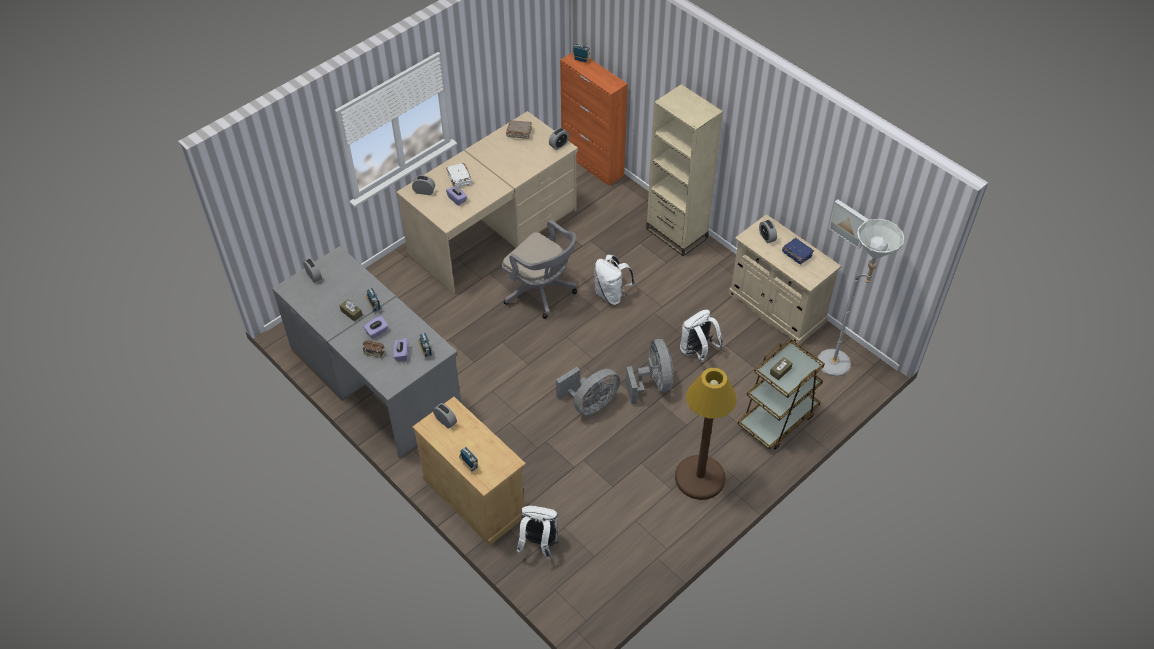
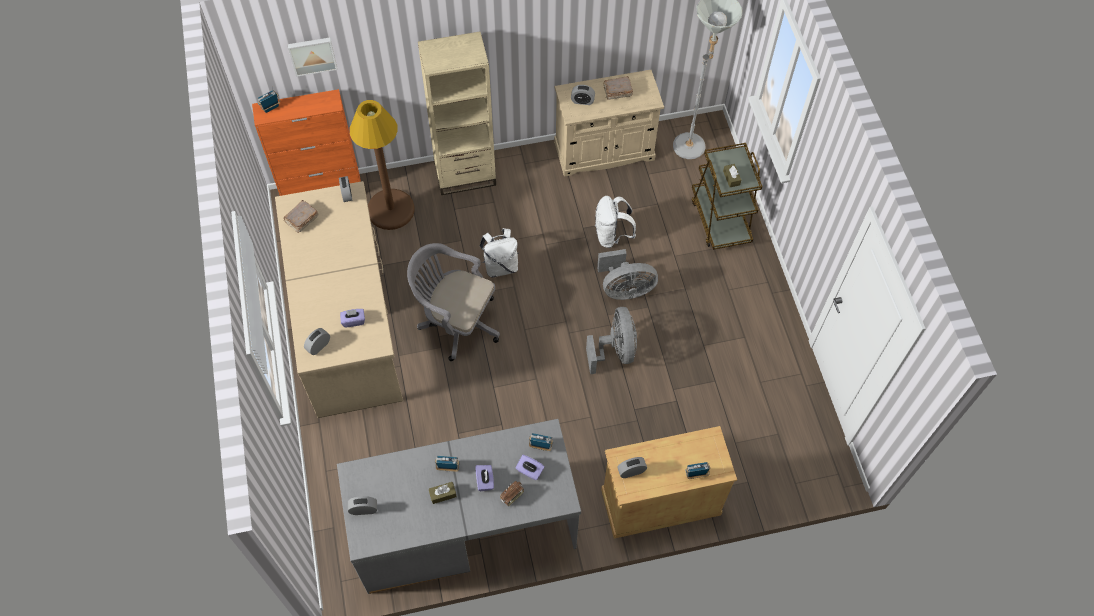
camera: 60 degrees left, 10 degrees up
white book [446,163,472,188] -> none
grey office chair [502,220,577,319] -> grey office chair turned 135 degrees counterclockwise [407,243,500,361]
white backpack [517,506,559,559] -> none
grey fan [626,339,674,405] -> grey fan turned 150 degrees clockwise [597,249,658,300]
brown floor lamp [675,368,737,500] -> brown floor lamp moved to [350,100,415,230]
blue book [782,238,814,264] -> brown book [604,76,633,100]
picture [828,199,869,249] -> picture moved to [287,38,338,77]

